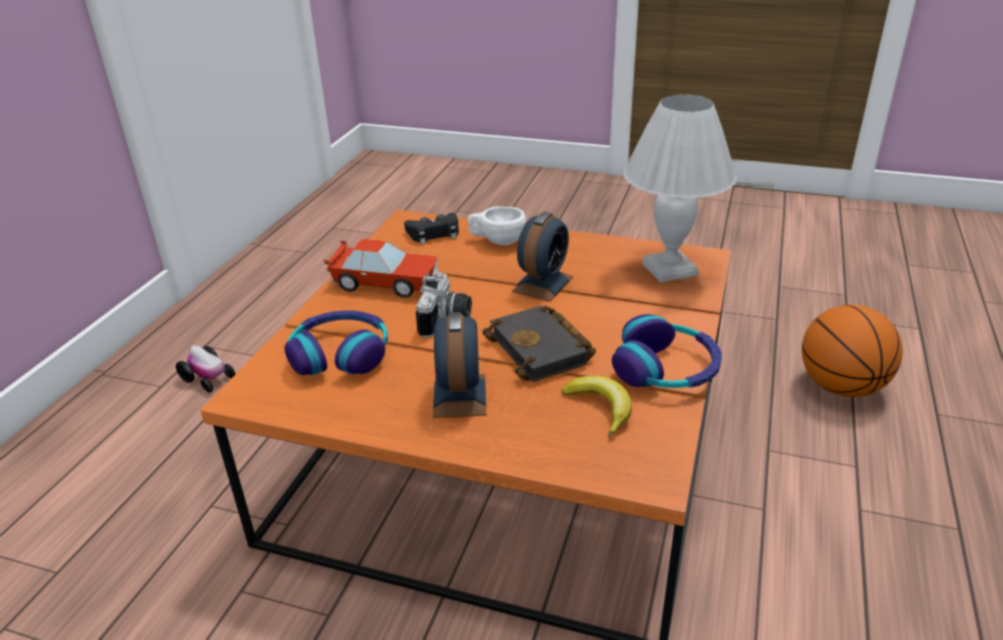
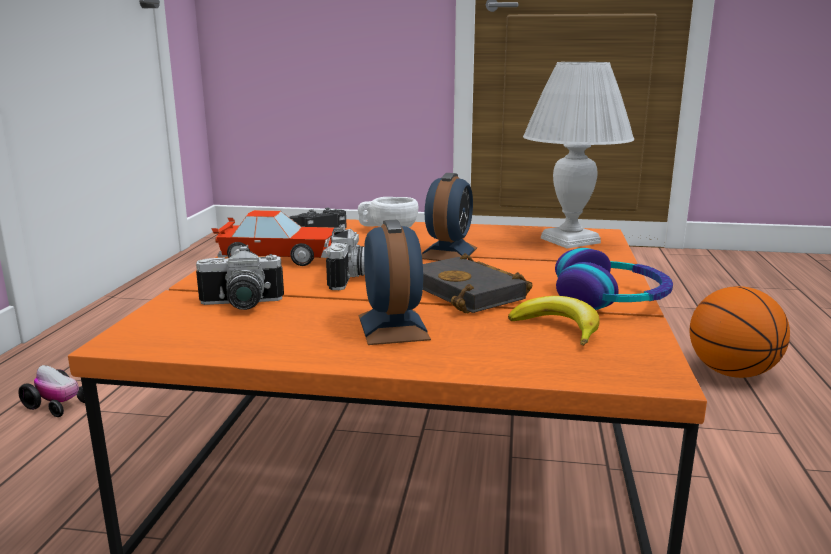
camera: 10 degrees left, 15 degrees down
headphones [285,311,388,375] -> camera [196,245,284,310]

